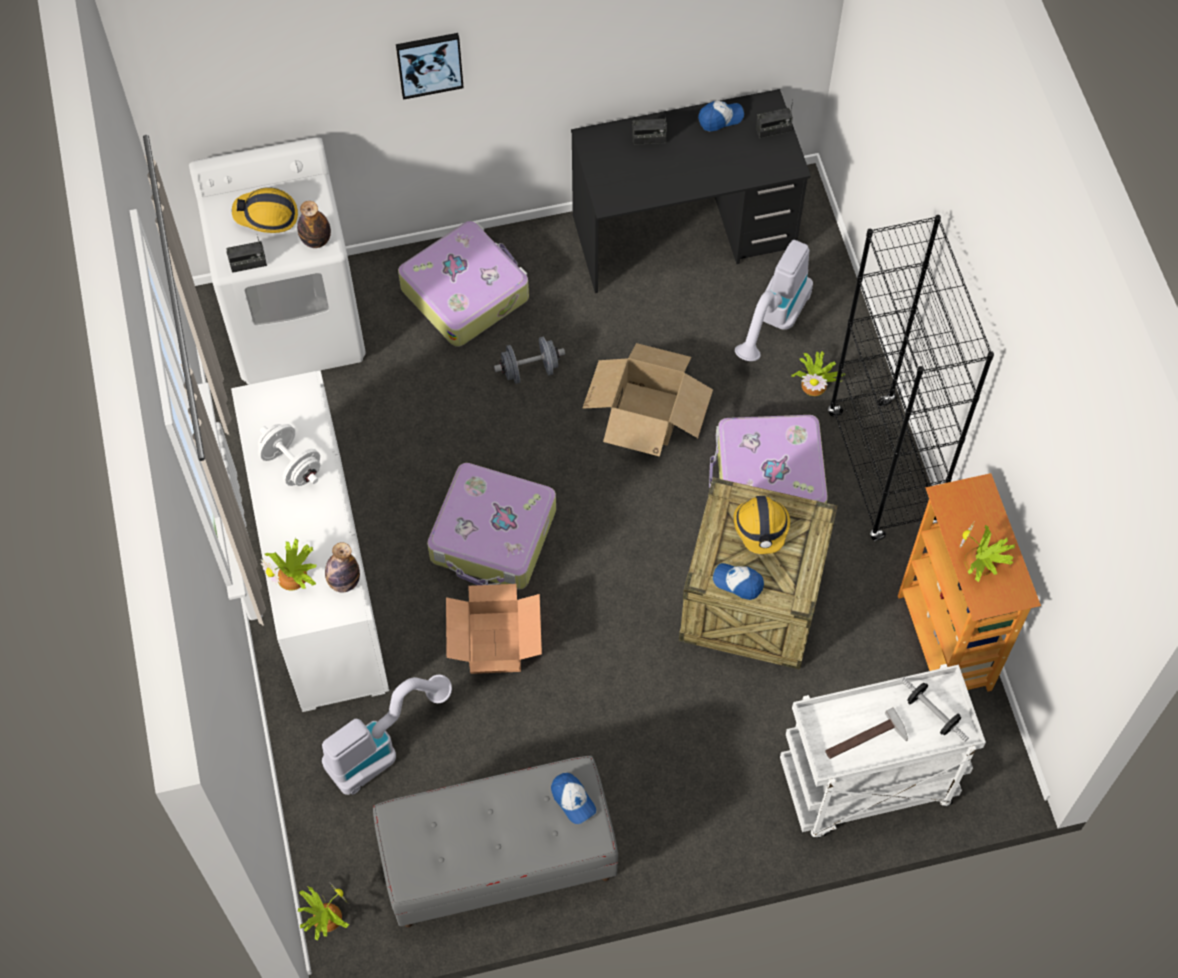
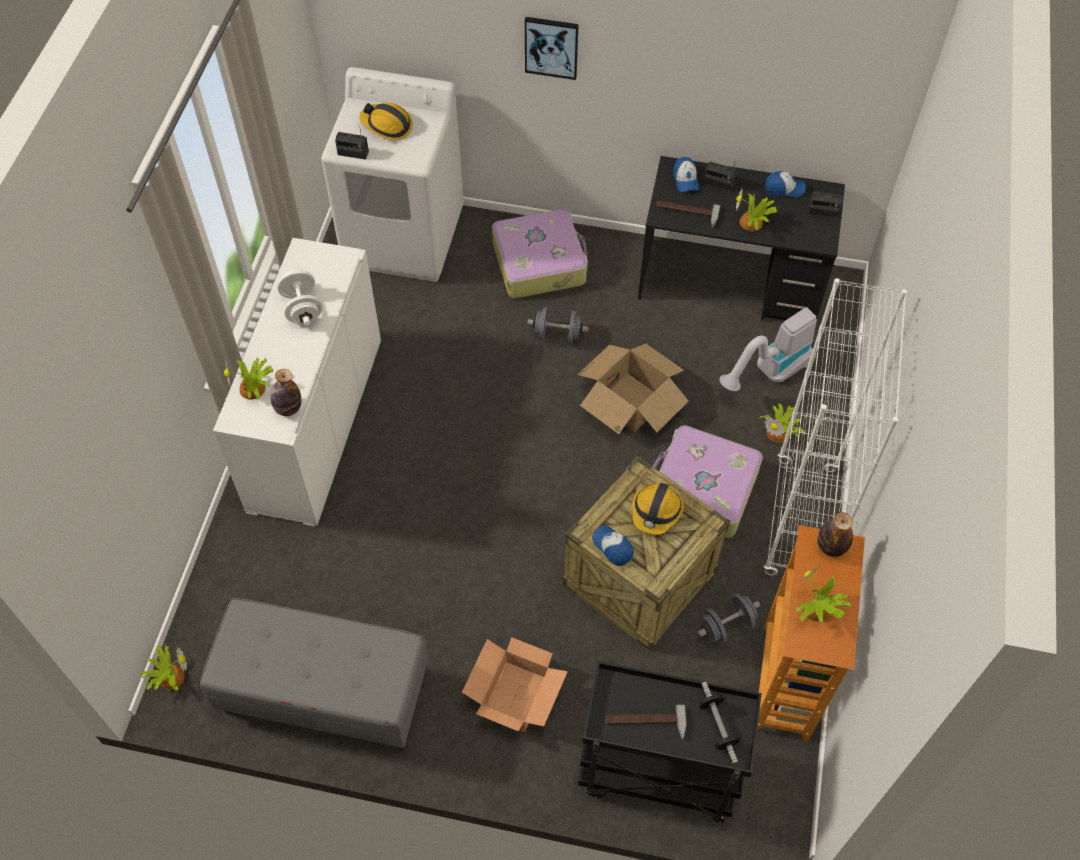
camera: 25 degrees right, 5 degrees down
bottle [297,201,331,248] -> bottle moved to [817,512,853,557]
vacuum cleaner [322,675,452,795] -> none
suitcase [427,463,556,590] -> none
cardboard box [446,584,542,674] -> cardboard box moved to [462,637,568,732]
cap [551,773,596,824] -> cap moved to [673,157,699,192]
white cart [780,664,986,838] -> black cart [578,660,762,823]
black bookcase [828,215,994,541] -> white bookcase [763,278,907,575]
none -> hammer [657,201,720,228]
none -> grey dumbbell [697,594,760,644]
none -> potted plant [736,188,777,231]

